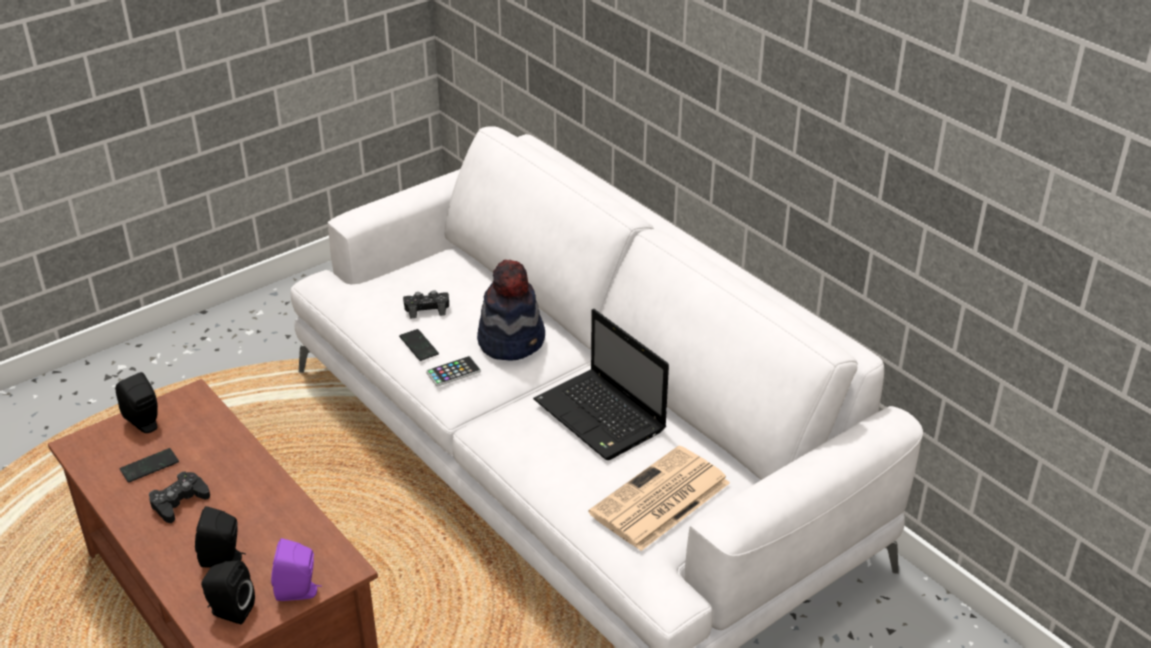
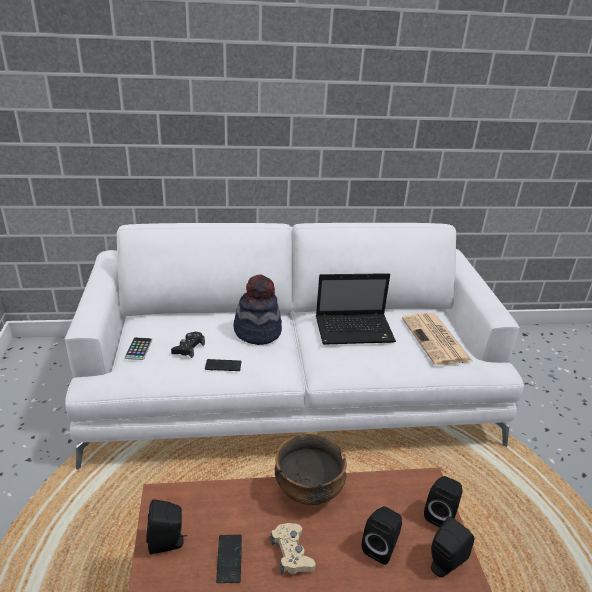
camera: 60 degrees left, 5 degrees down
black game controller [149,471,210,523] -> beige game controller [270,523,316,575]
purple speaker [271,538,322,601] -> black speaker [424,476,463,527]
phone [426,356,481,387] -> phone moved to [125,337,152,360]
none -> bowl [275,434,347,505]

